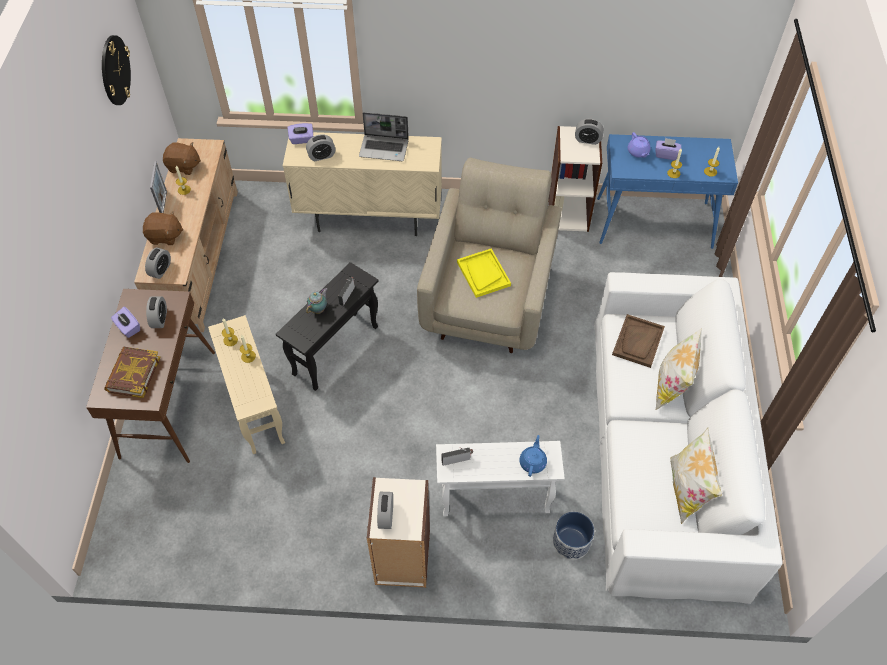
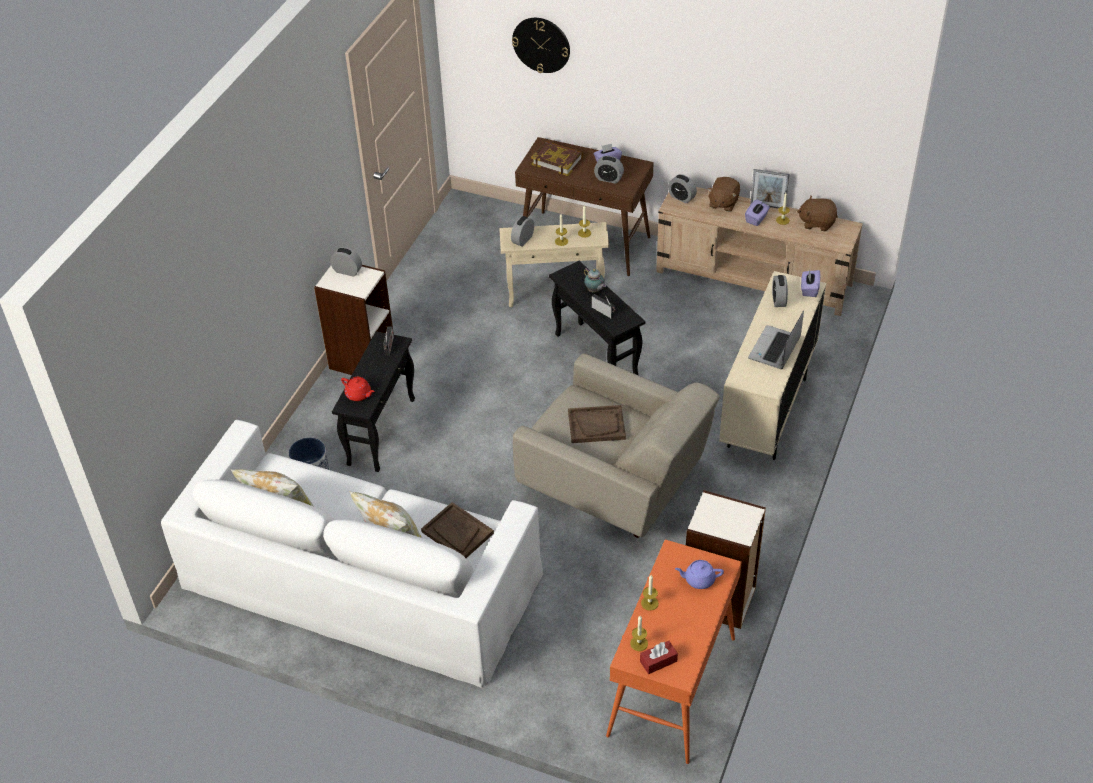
camera: 110 degrees right, 10 degrees down
wall clock [102,35,131,105] -> wall clock moved to [512,18,570,73]
brown plush toy [163,142,201,175] -> brown plush toy turned 75 degrees clockwise [797,195,838,231]
white side table [436,441,565,516] -> black side table [332,331,415,472]
yellow tray [457,249,511,298] -> brown tray [568,405,626,443]
blue teapot [519,435,547,477] -> red teapot [341,377,375,401]
alarm clock [575,119,604,145] -> alarm clock moved to [511,216,534,246]
blue console table [597,134,738,249] -> orange console table [606,540,742,764]
purple tissue box [655,138,681,160] -> purple tissue box moved to [745,199,770,226]
none -> red tissue box [640,641,678,674]

